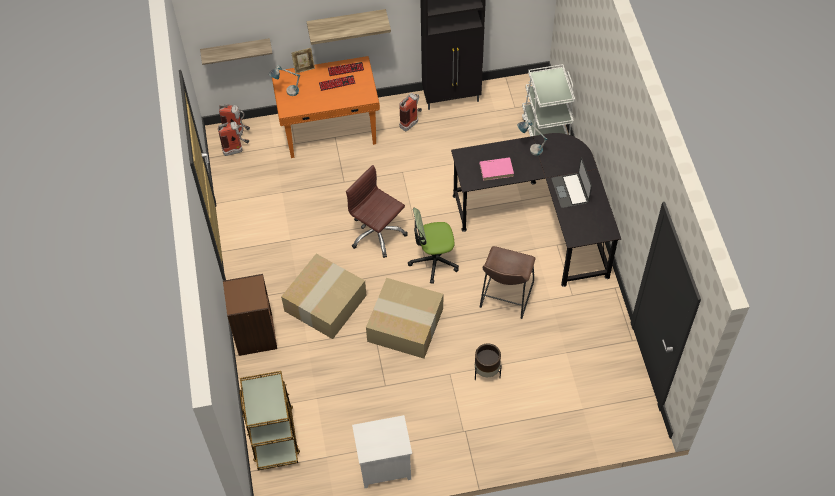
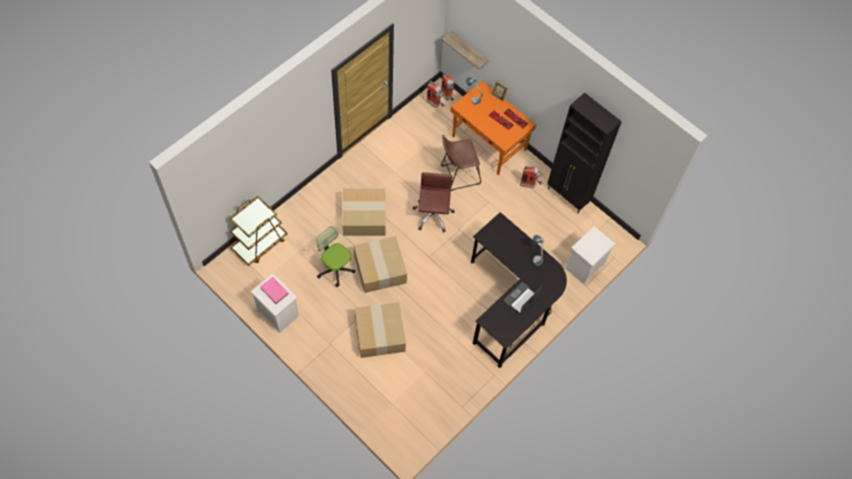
camera: 50 degrees right, 5 degrees up
brown bookcase [223,274,277,356] -> none
shelf [307,9,391,45] -> none
office chair [408,208,459,284] -> office chair moved to [317,226,355,287]
brown planter [475,343,502,380] -> cardboard box [354,302,406,358]
pink book [479,157,514,181] -> pink book moved to [260,277,289,304]
brown stool [480,246,536,319] -> brown stool moved to [441,135,481,191]
white cart [522,64,575,137] -> white nightstand [565,226,615,284]

